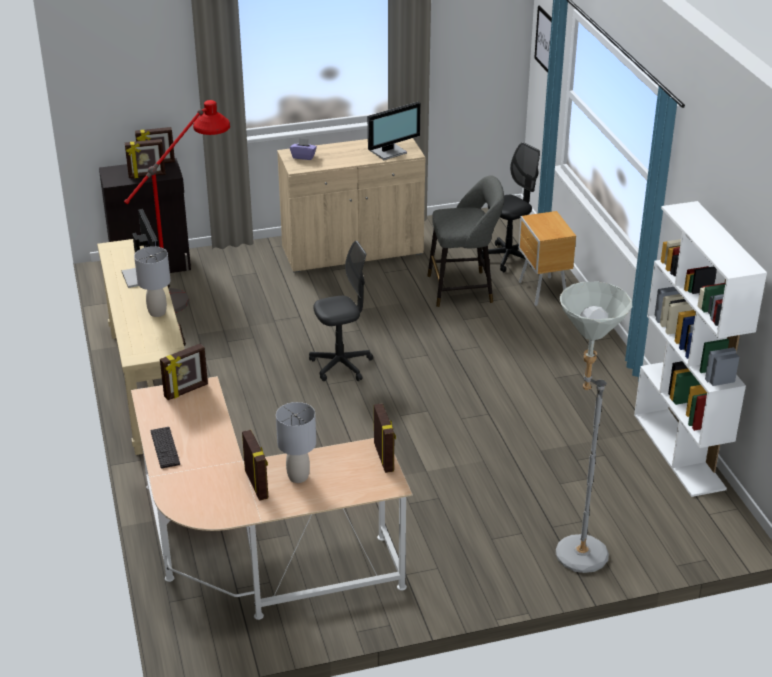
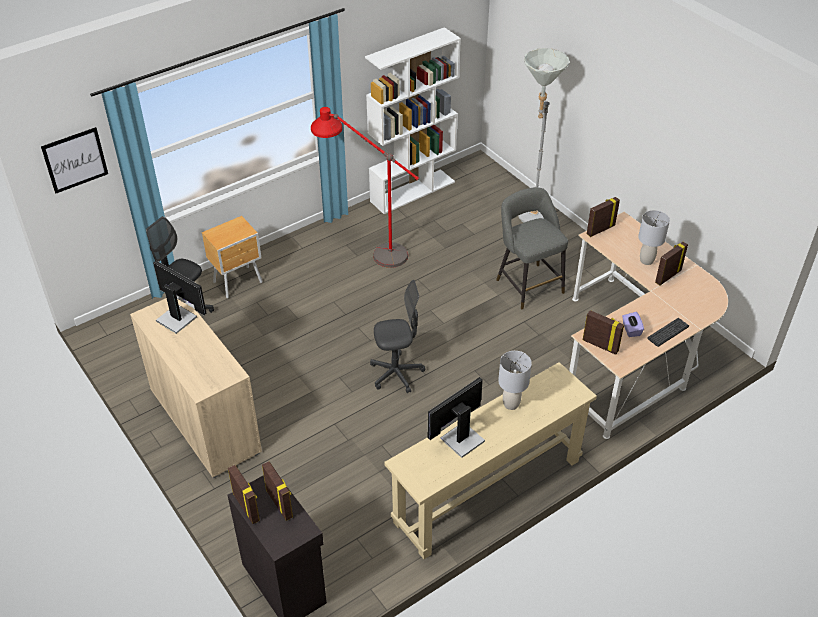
camera: 110 degrees left, 10 degrees up
red floor lamp [124,100,230,313] -> red floor lamp moved to [311,107,419,268]
purple tissue box [290,138,317,160] -> purple tissue box moved to [622,312,644,337]
grey office chair [309,241,373,381] -> grey office chair turned 120 degrees clockwise [370,280,425,393]
grey stool [427,175,504,307] -> grey stool moved to [496,187,568,309]

